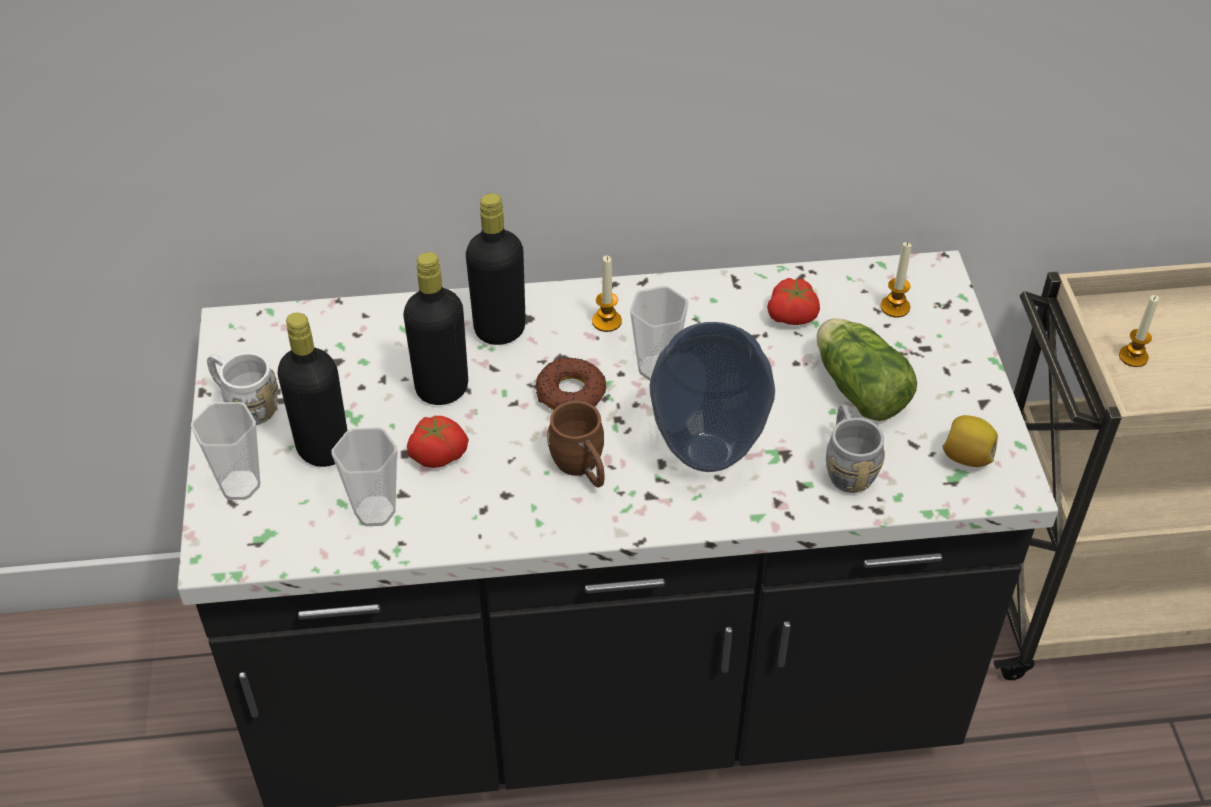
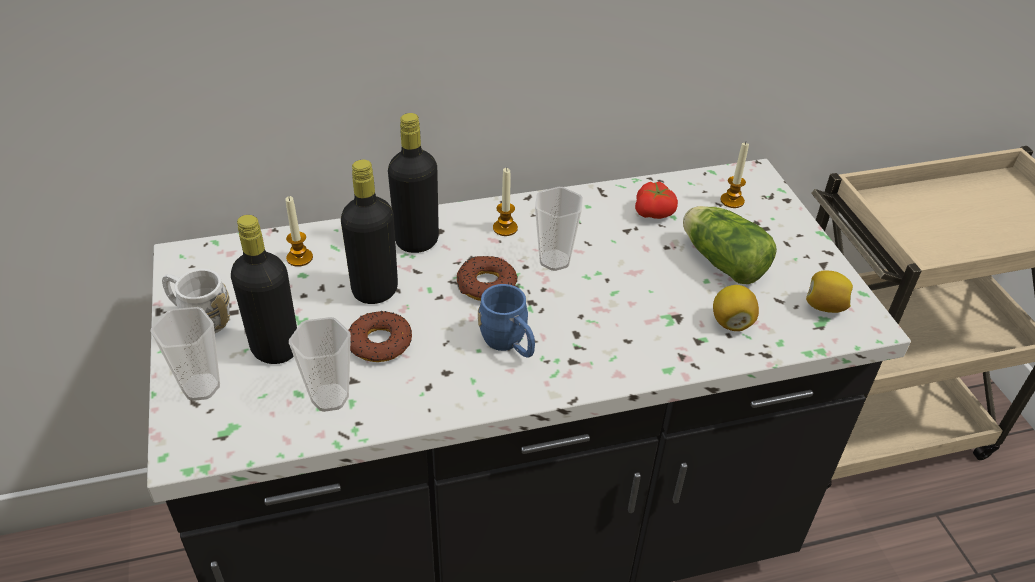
camera: 10 degrees left, 5 degrees down
tomato [407,416,469,468] -> donut [349,311,412,362]
brown mug [547,401,604,488] -> blue mug [478,284,535,357]
vase [649,322,775,472] -> none
grey mug [826,405,885,493] -> lemon [713,285,759,331]
candle [1119,295,1159,367] -> candle moved to [286,196,313,267]

